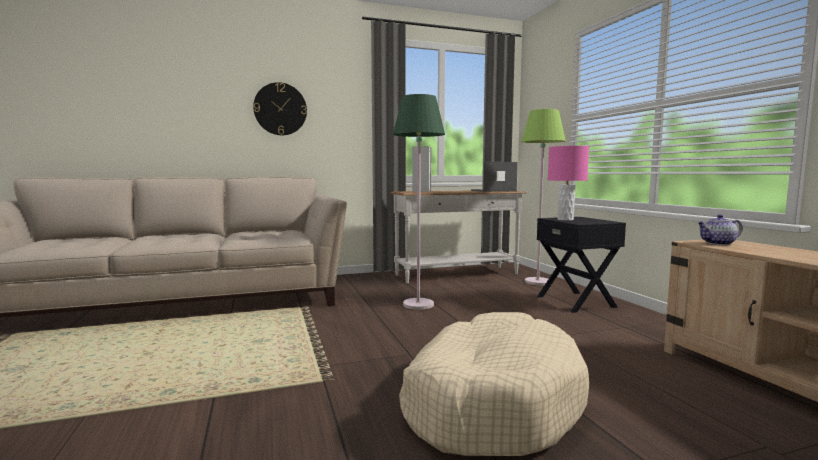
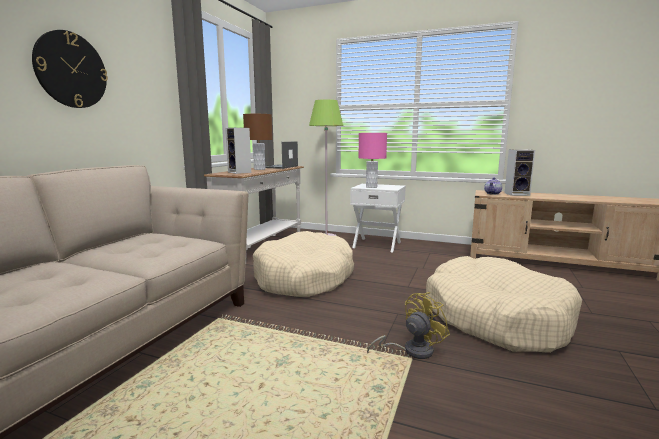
camera: 50 degrees left, 5 degrees up
green floor lamp [393,94,445,310] -> beige dog bed [253,231,354,297]
black nightstand [537,217,626,313] -> white nightstand [350,184,406,253]
none -> brown table lamp [243,114,273,170]
none -> yellow fan [367,292,450,359]
none -> speaker [504,149,535,196]

